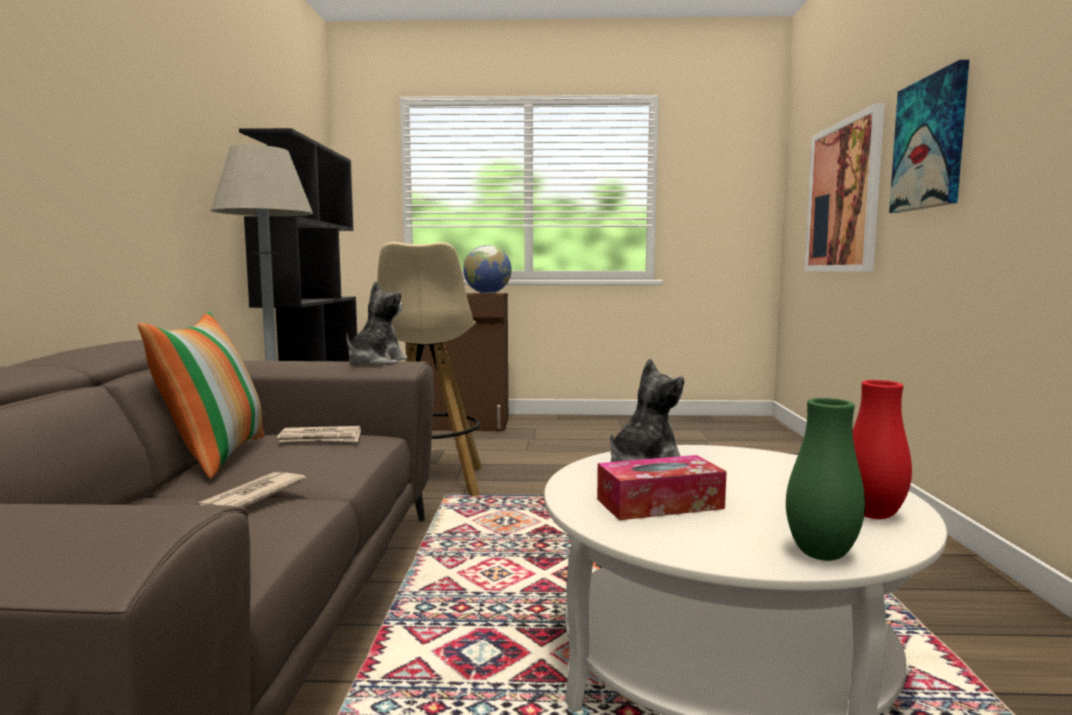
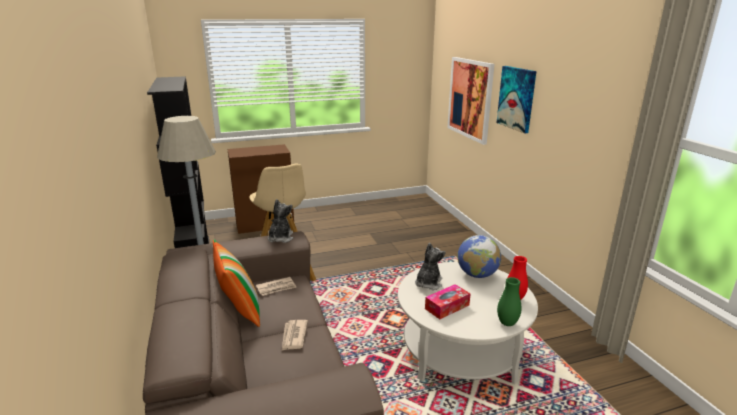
camera: 20 degrees left, 15 degrees up
globe [463,245,512,294] -> globe moved to [458,235,501,278]

